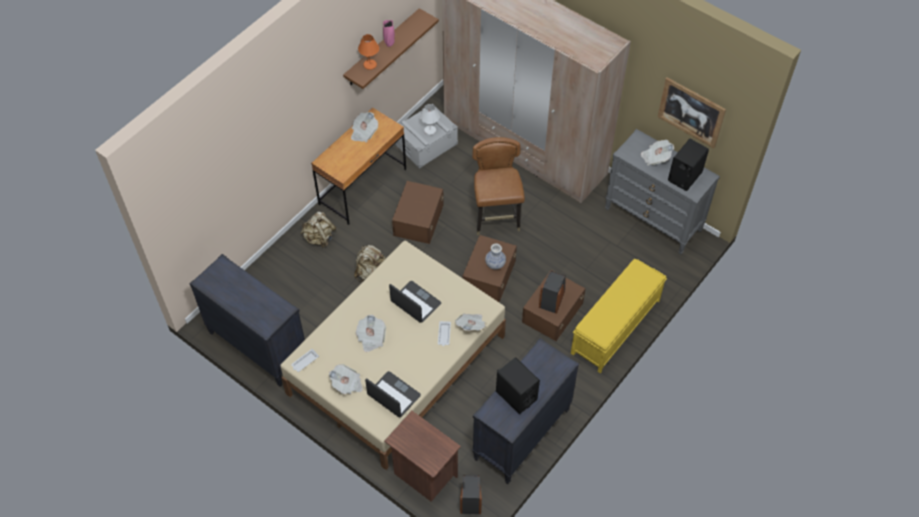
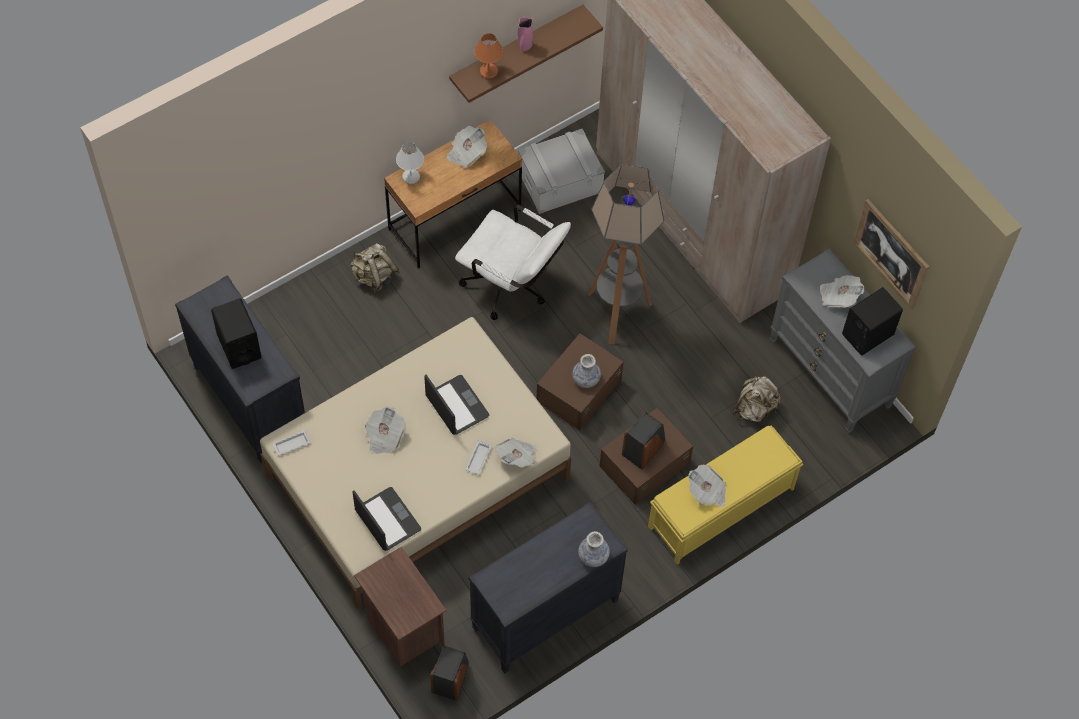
camera: 15 degrees right, 5 degrees up
newspaper [329,364,363,395] -> newspaper moved to [688,465,726,507]
beige backpack [354,245,386,282] -> beige backpack moved to [732,376,781,422]
brown storage box [392,181,444,244] -> white office chair [455,205,571,320]
white table lamp [420,104,440,135] -> white table lamp moved to [396,142,424,184]
brown chair [472,137,525,235] -> floor lamp [588,164,664,345]
black speaker [496,357,540,414] -> black speaker moved to [211,298,261,369]
none -> vase [578,531,610,567]

